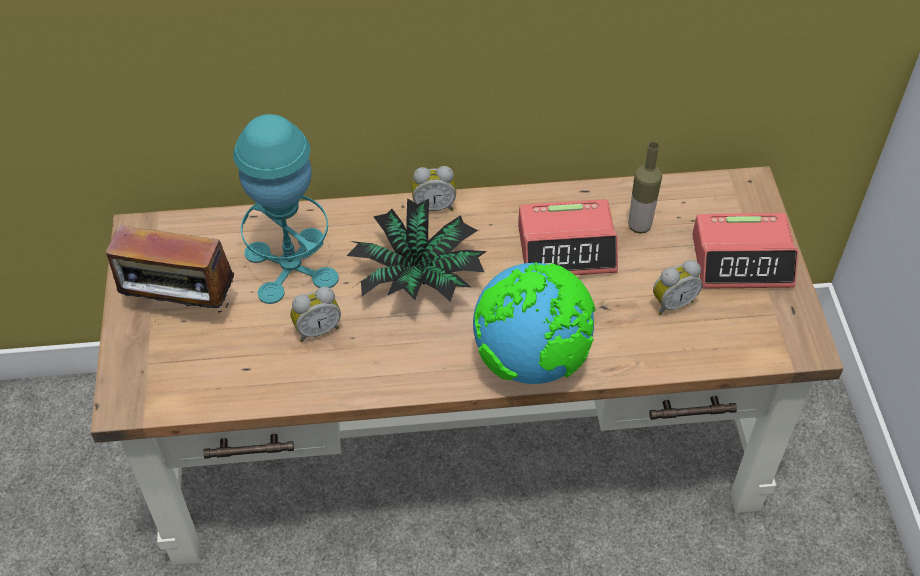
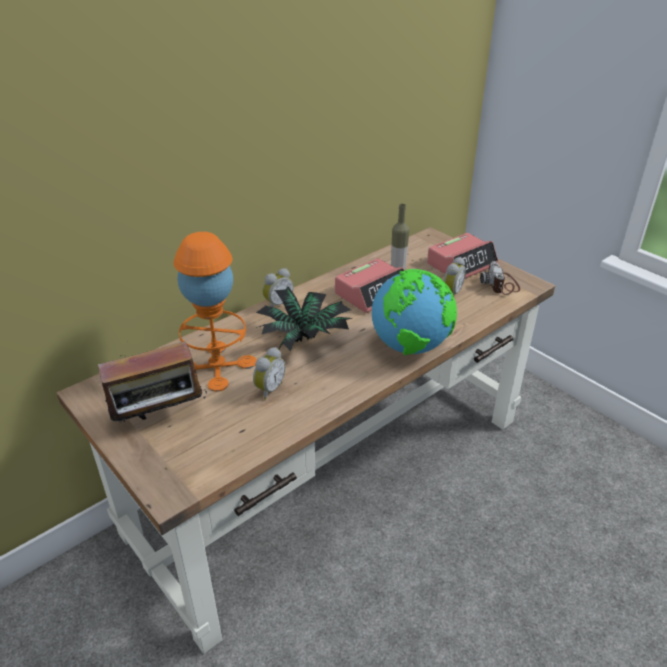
camera: 35 degrees left, 15 degrees down
turquoise table lamp [233,114,339,304] -> orange table lamp [173,232,257,392]
none -> camera [480,261,520,295]

